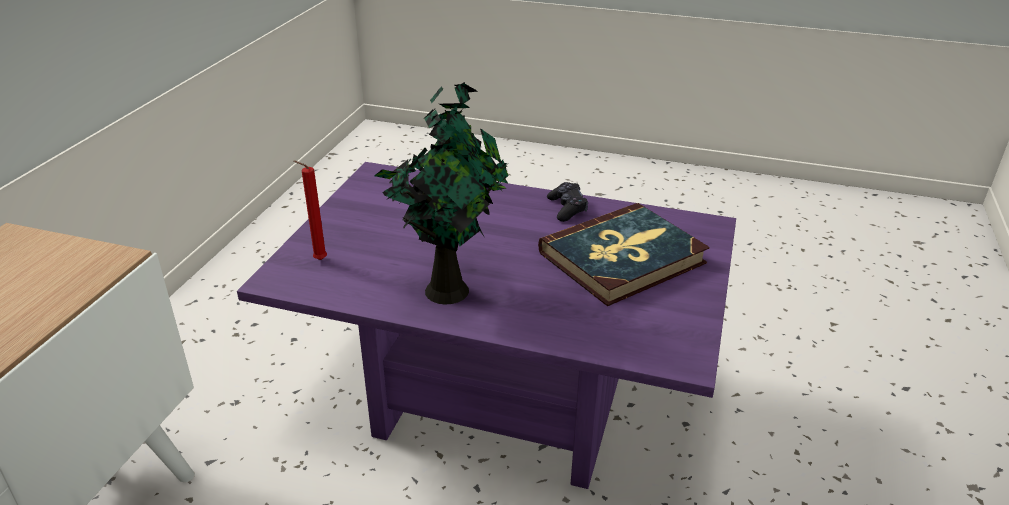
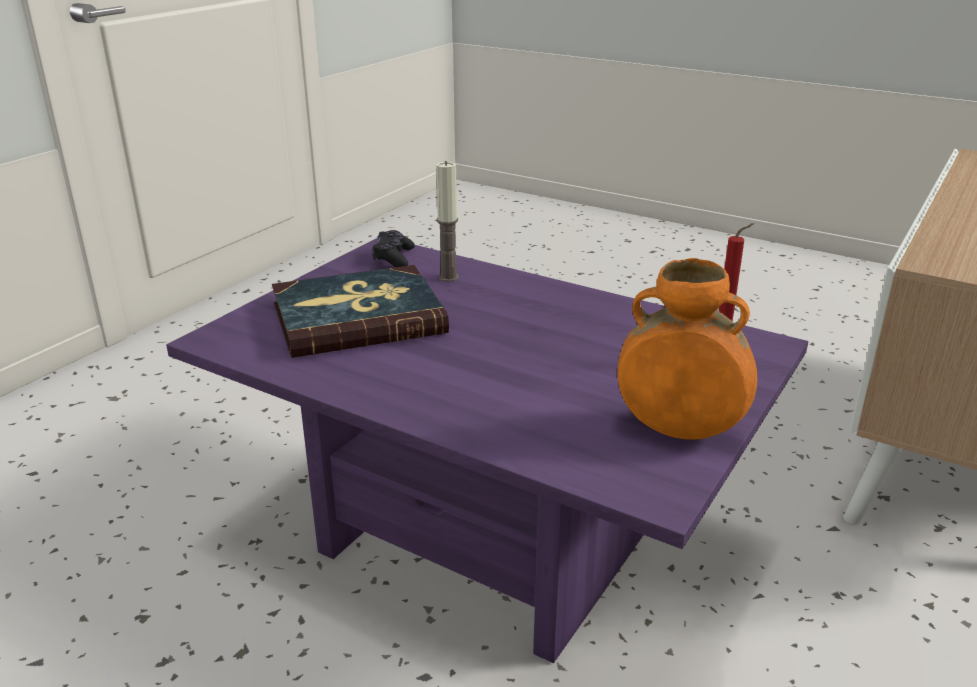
camera: 165 degrees left, 5 degrees down
potted plant [374,82,509,305] -> none
black game controller [547,182,588,222] -> black game controller moved to [372,230,415,267]
none -> candle [436,161,459,282]
none -> orange vase [617,258,757,440]

